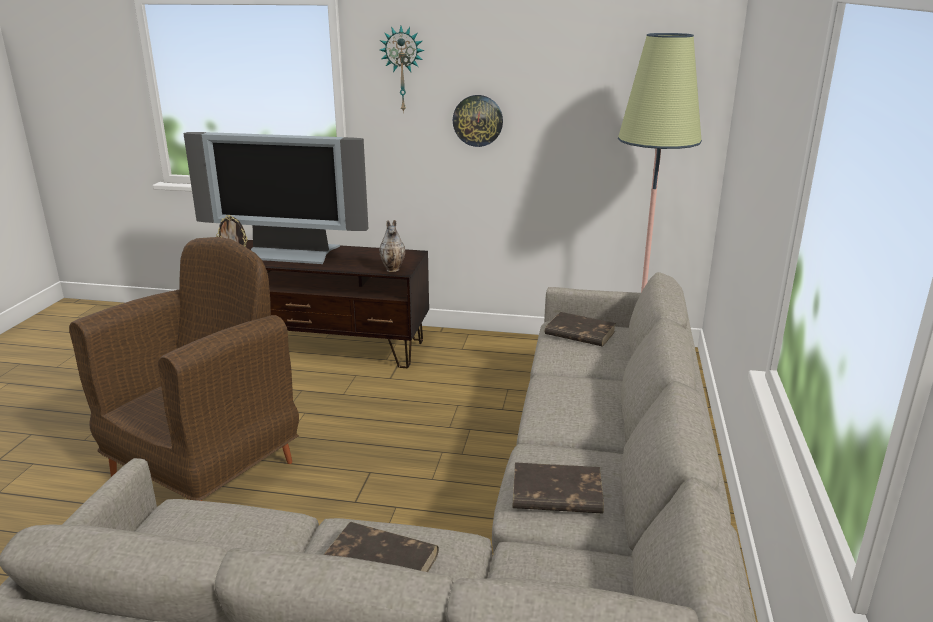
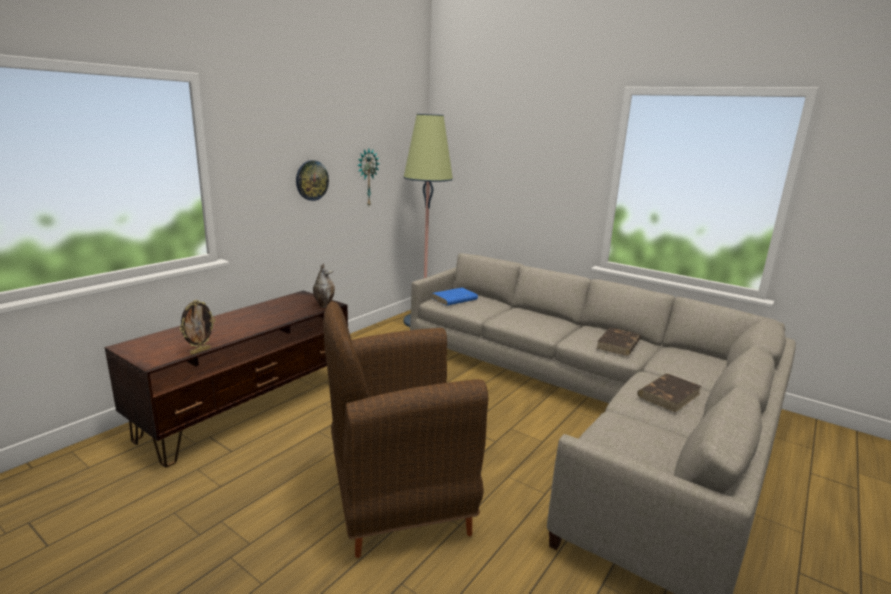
camera: 65 degrees left, 5 degrees down
brown armchair [69,237,299,501] -> brown armchair turned 75 degrees counterclockwise [323,301,488,558]
television [183,132,368,264] -> none
wall clock [380,26,425,113] -> wall clock moved to [357,148,379,206]
brown book [545,312,616,347] -> blue book [432,288,478,306]

